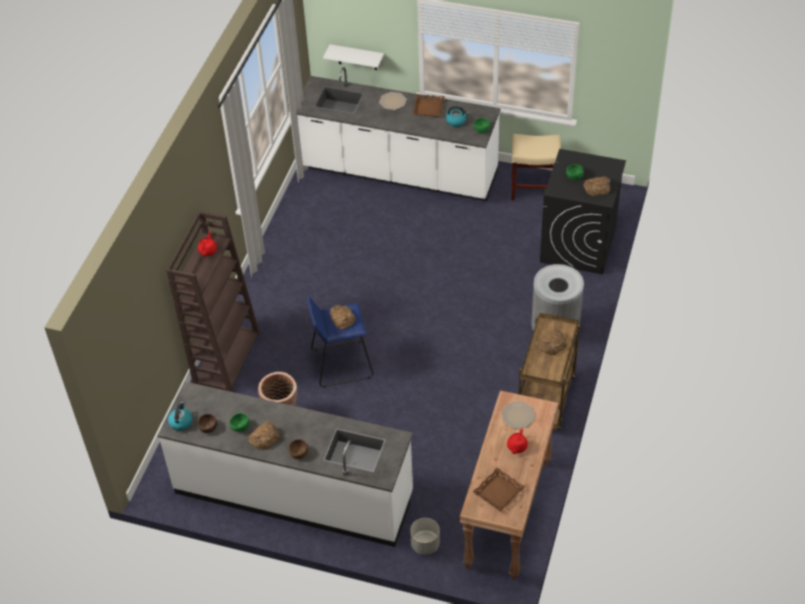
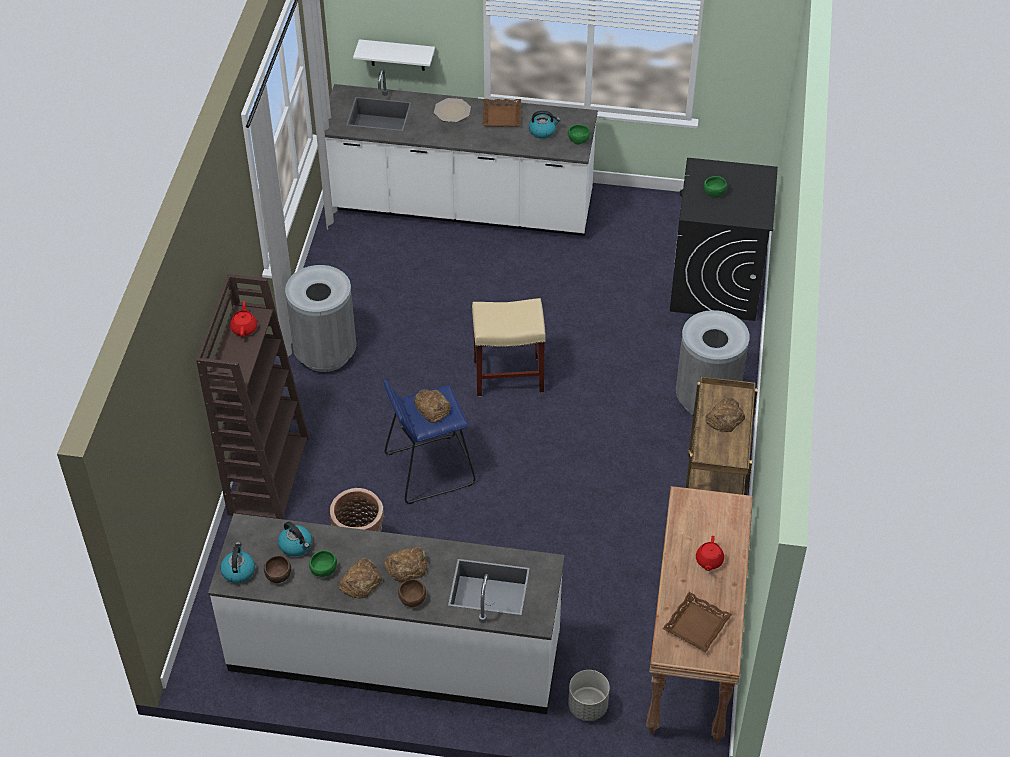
camera: 10 degrees left, 0 degrees up
plate [501,402,535,429] -> none
beige stool [511,134,561,201] -> beige stool moved to [472,298,546,397]
bread [583,176,610,197] -> bread moved to [384,547,428,583]
none -> kettle [278,521,312,557]
none -> grey trash can [285,265,356,372]

